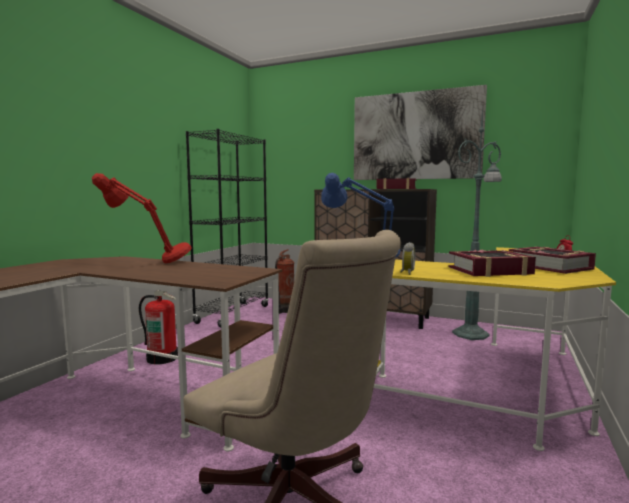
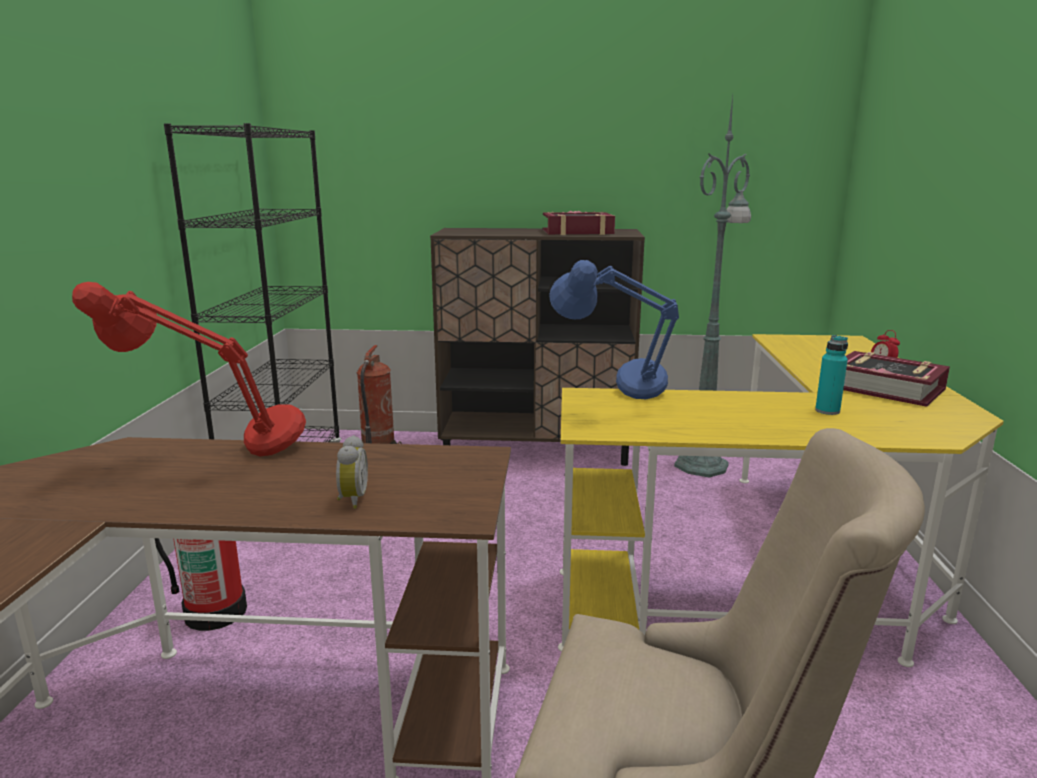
camera: 20 degrees left, 10 degrees up
picture [354,85,487,180] -> none
alarm clock [400,242,415,275] -> alarm clock moved to [336,435,368,509]
book [448,250,536,277] -> turquoise bottle [815,335,848,415]

